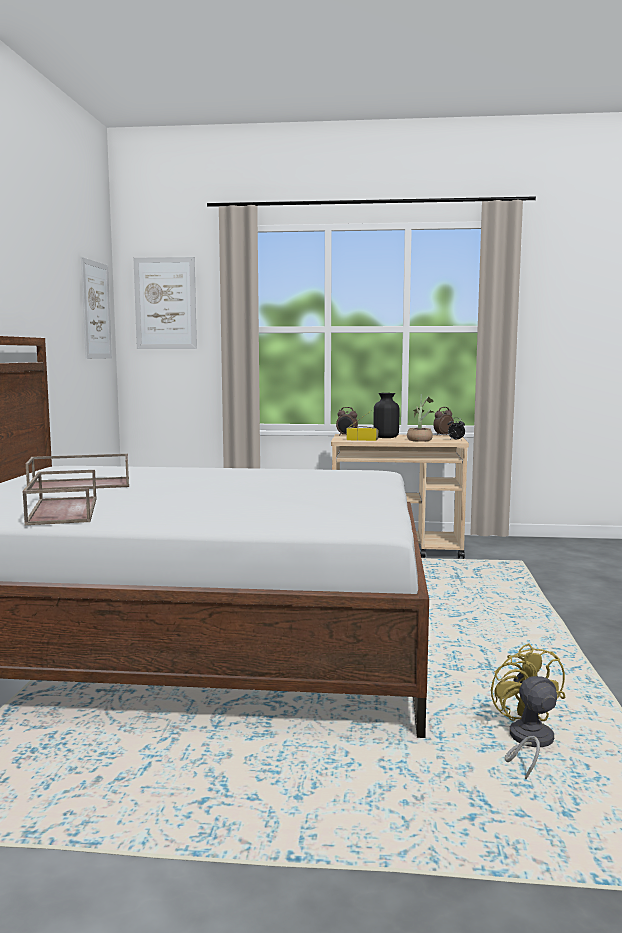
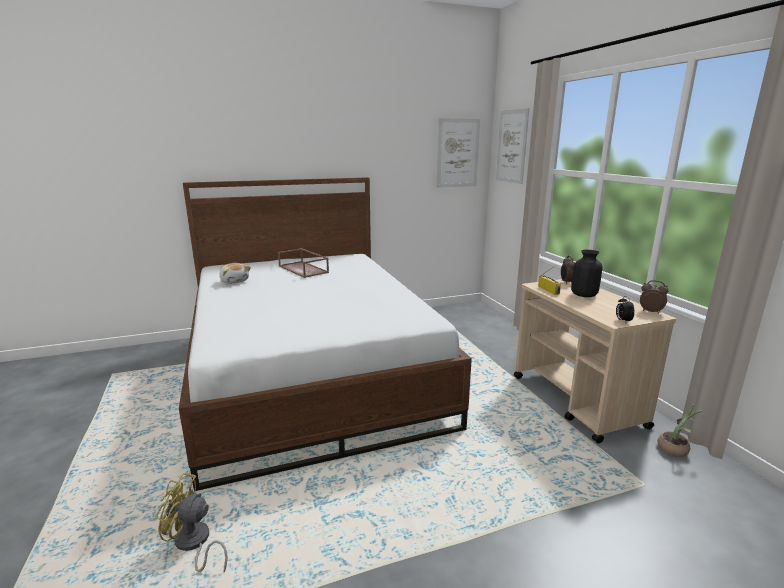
camera: 65 degrees right, 10 degrees up
brown tray [23,470,97,525] -> plush toy [219,263,251,284]
potted plant [407,394,434,442] -> potted plant moved to [658,404,706,457]
yellow fan [491,643,565,779] -> yellow fan turned 135 degrees counterclockwise [156,473,228,572]

